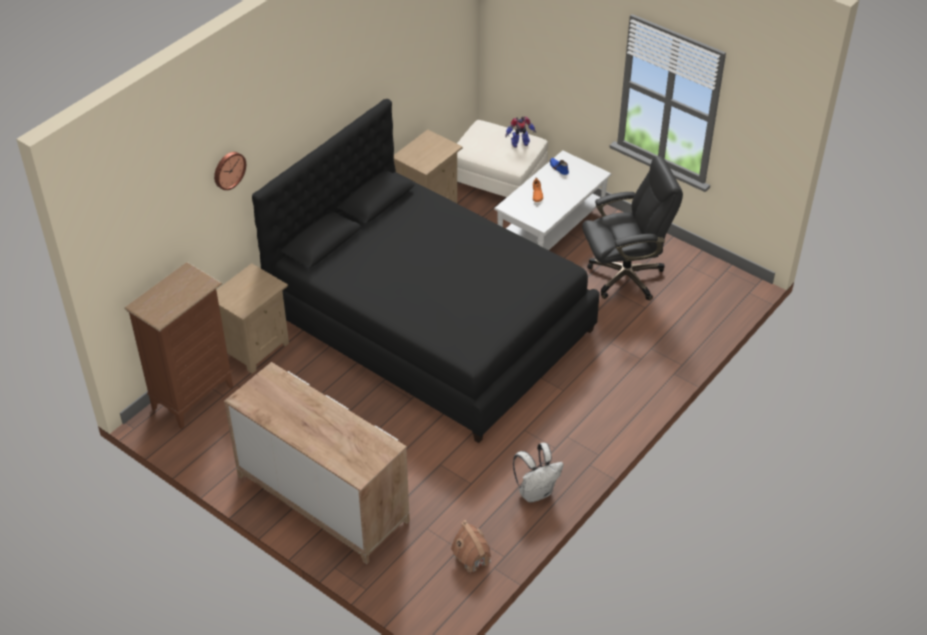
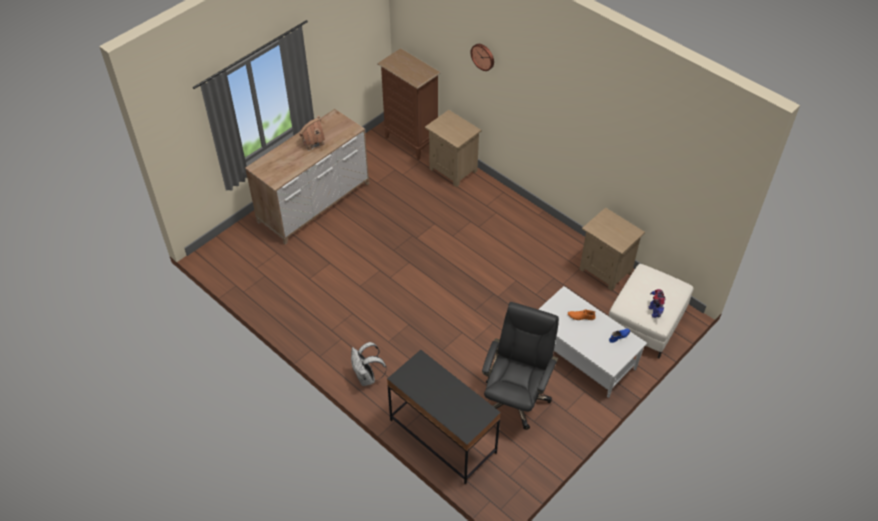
camera: 95 degrees right, 5 degrees up
black bed [252,99,600,443] -> none
toy house [451,520,491,572] -> toy house moved to [300,116,325,151]
white backpack [513,443,564,503] -> white backpack moved to [351,342,387,386]
black office chair [582,156,683,301] -> black office chair turned 150 degrees counterclockwise [482,302,559,430]
none -> black desk [387,350,501,484]

